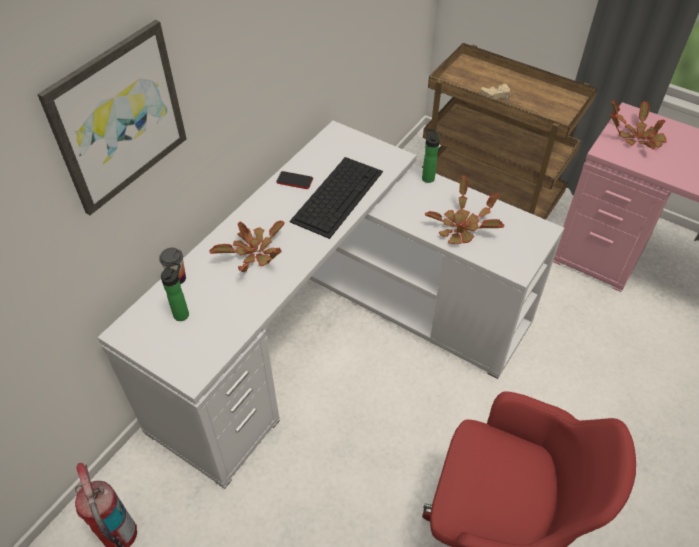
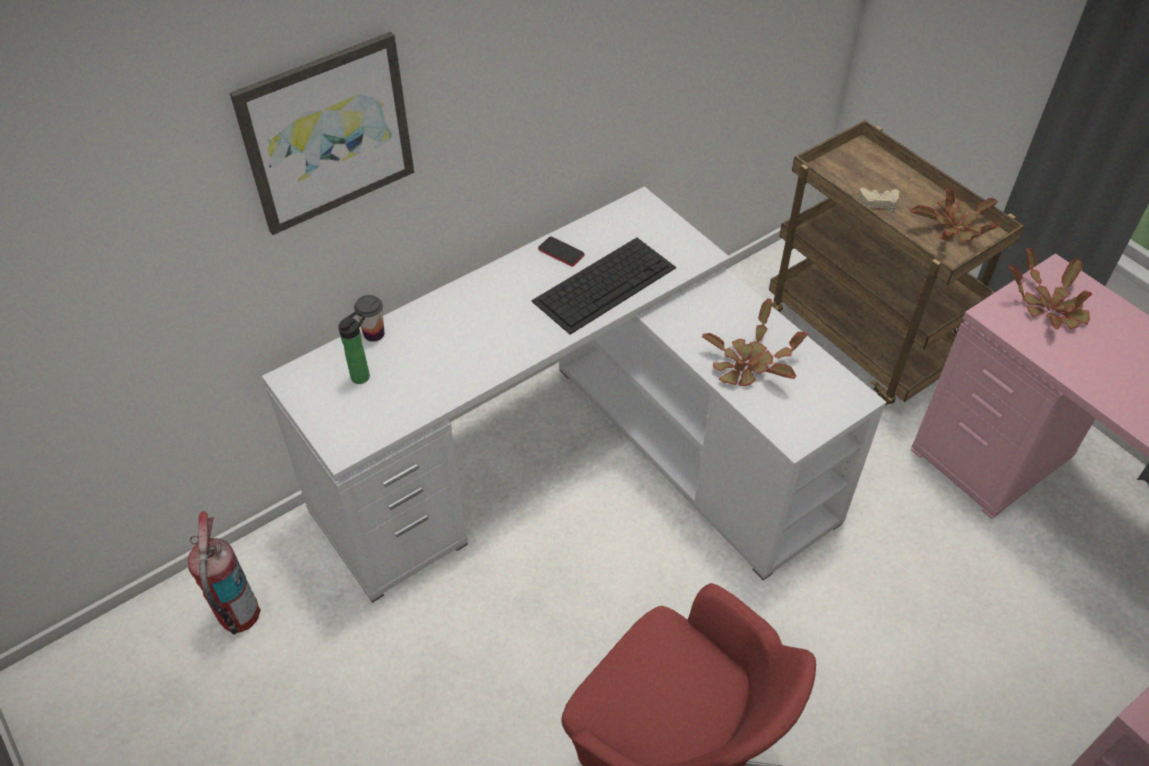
camera: 20 degrees right, 0 degrees up
potted plant [210,220,285,272] -> potted plant moved to [911,187,1000,242]
bottle [422,128,440,183] -> none

